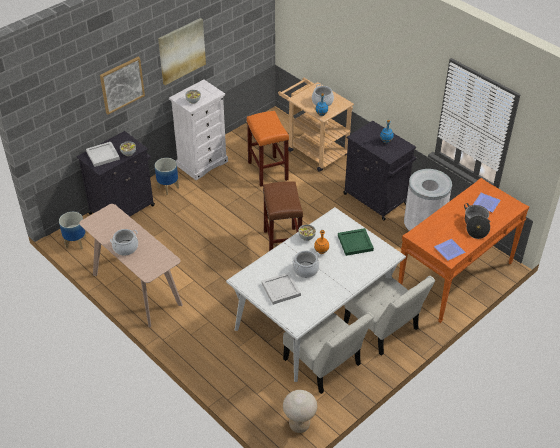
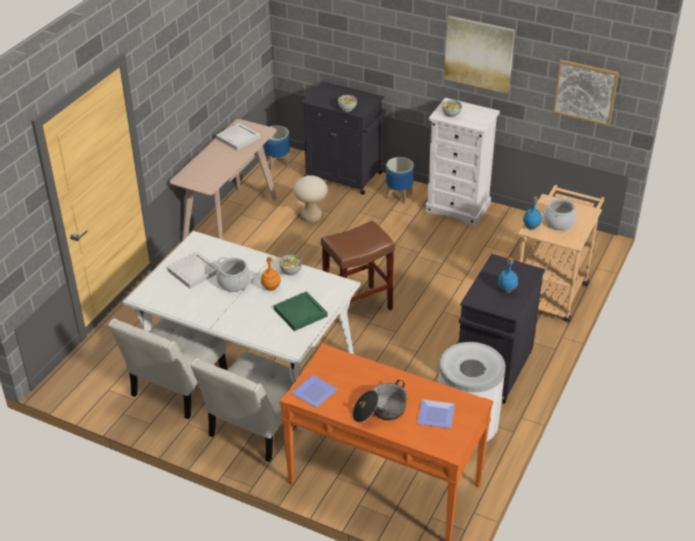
camera: 70 degrees right, 5 degrees down
white tray [86,142,120,167] -> white tray moved to [216,123,261,151]
picture [100,57,145,115] -> picture moved to [553,59,619,126]
cooking pot [110,229,138,255] -> none
orange stool [247,111,289,187] -> none
beige stool [283,390,317,433] -> beige stool moved to [293,175,328,223]

